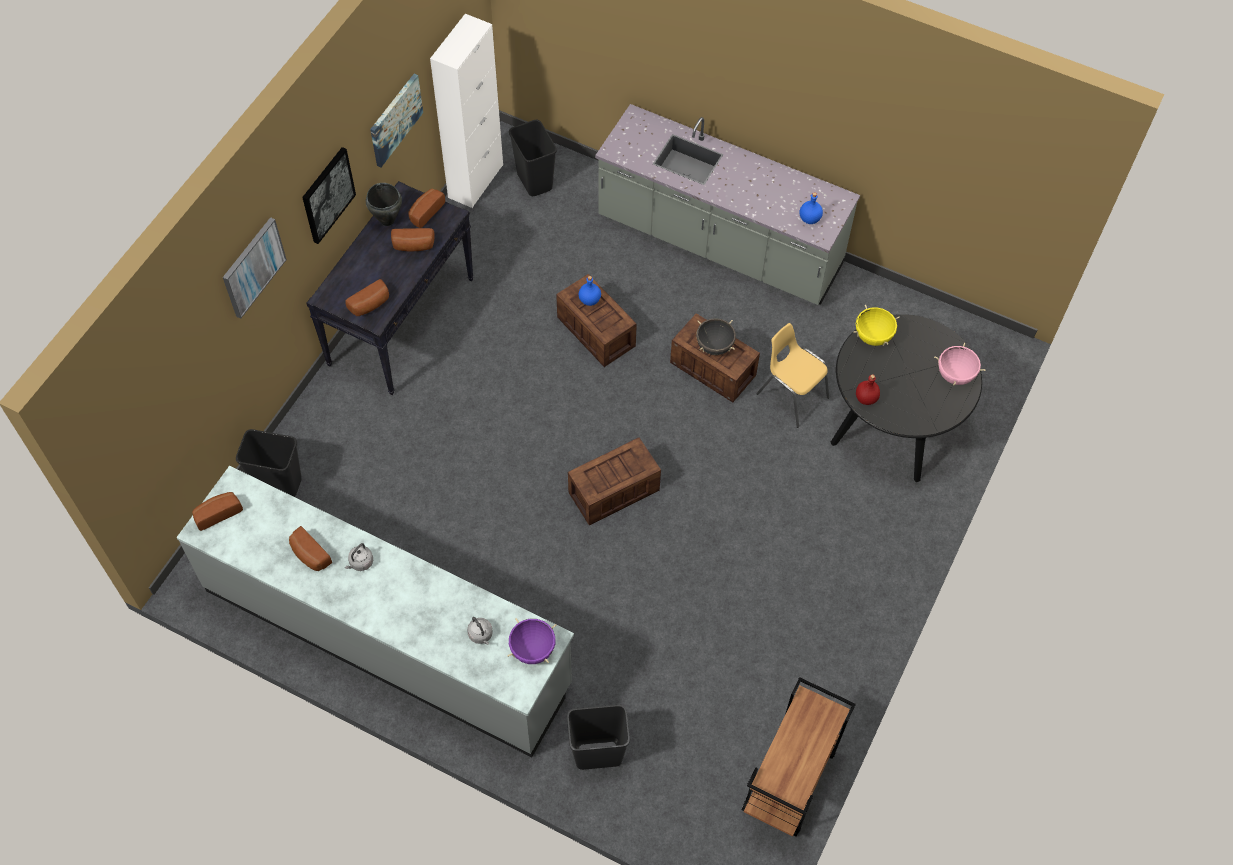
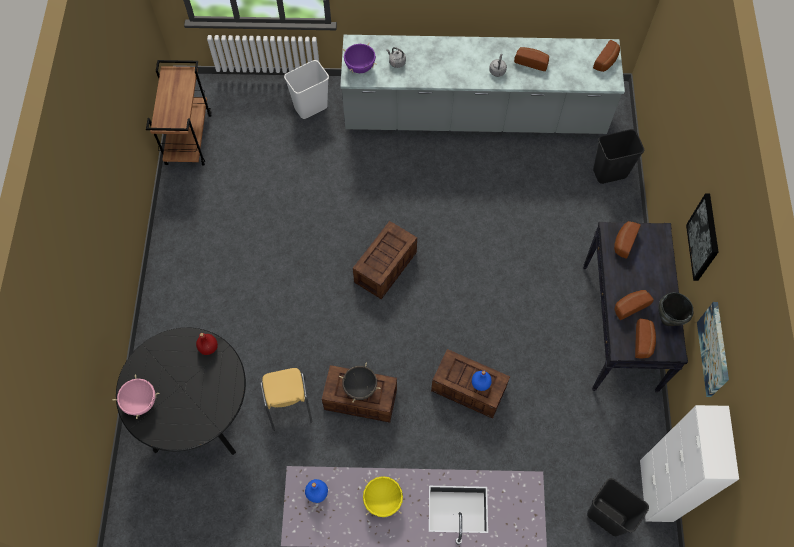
camera: 155 degrees right, 5 degrees up
picture [223,217,287,319] -> none
black trash can [567,705,630,770] -> white trash can [284,60,329,119]
yellow chair [756,323,829,428] -> yellow chair turned 60 degrees clockwise [260,368,313,431]
yellow cooking pot [853,305,900,346] -> yellow cooking pot moved to [363,476,403,517]

